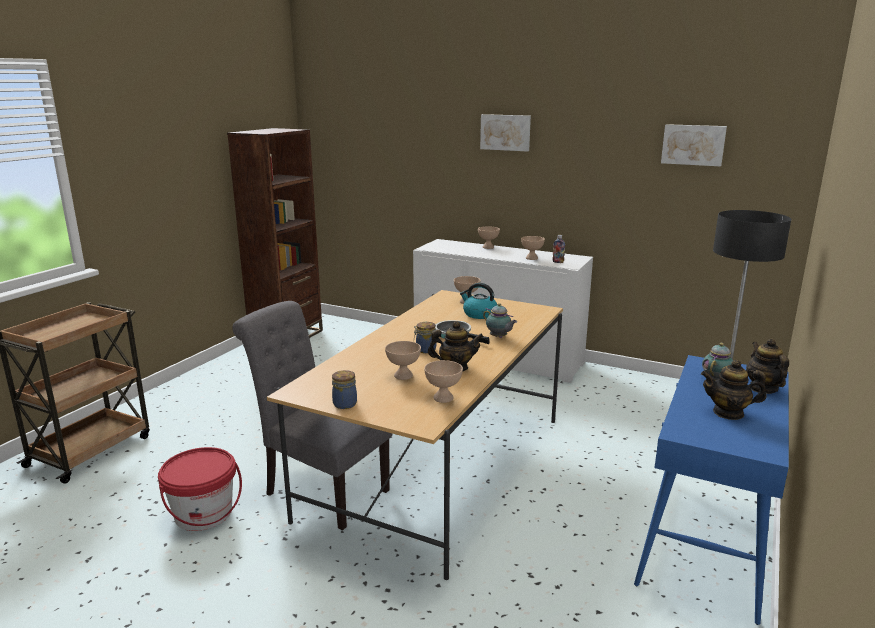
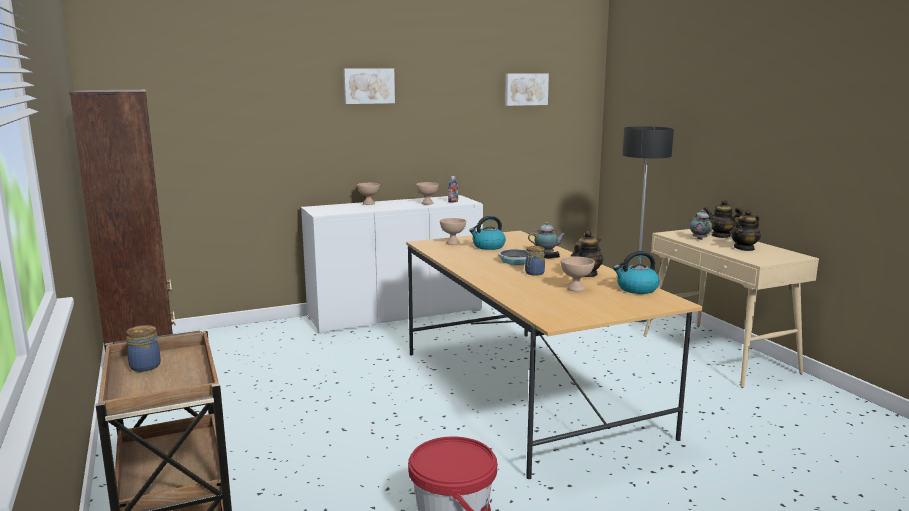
camera: 50 degrees left, 5 degrees down
grey chair [232,301,392,530] -> none
jar [332,370,357,409] -> jar moved to [126,325,161,372]
beige bowl [424,360,463,403] -> kettle [613,251,660,294]
blue console table [634,355,789,625] -> beige console table [643,229,819,388]

